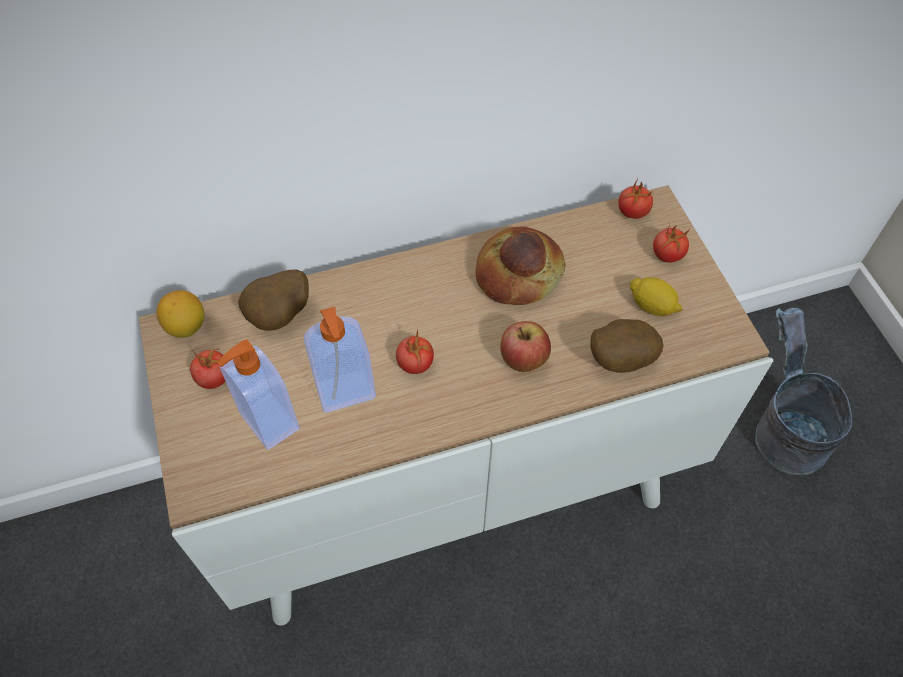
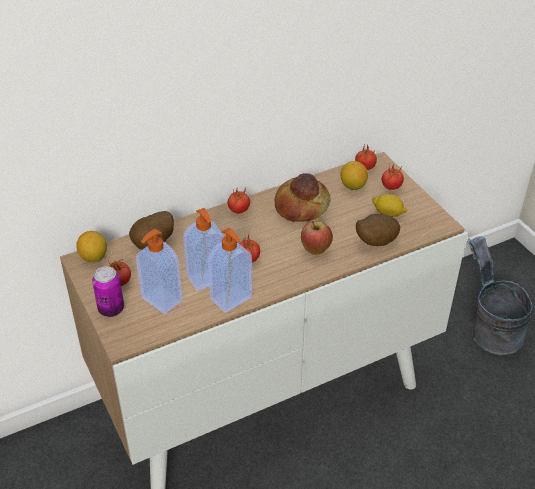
camera: 10 degrees left, 15 degrees down
none -> can [92,266,124,317]
none -> soap dispenser [208,228,253,313]
none -> tomato [228,187,250,214]
none -> lemon [341,161,368,190]

